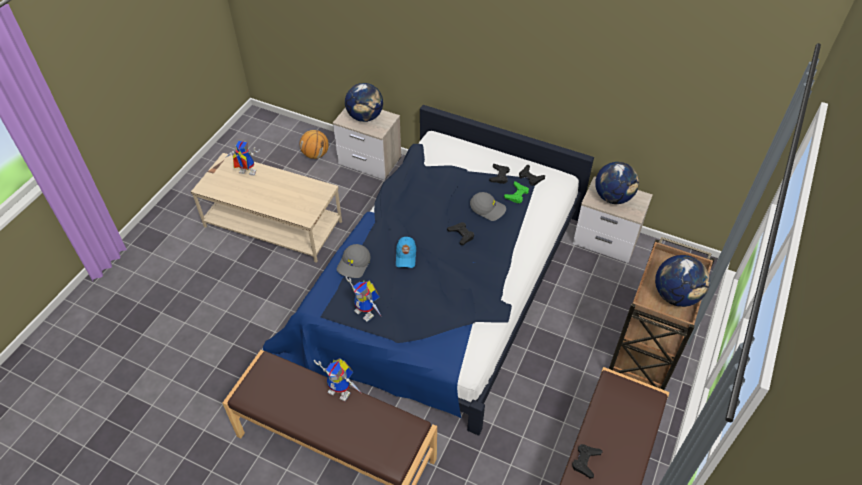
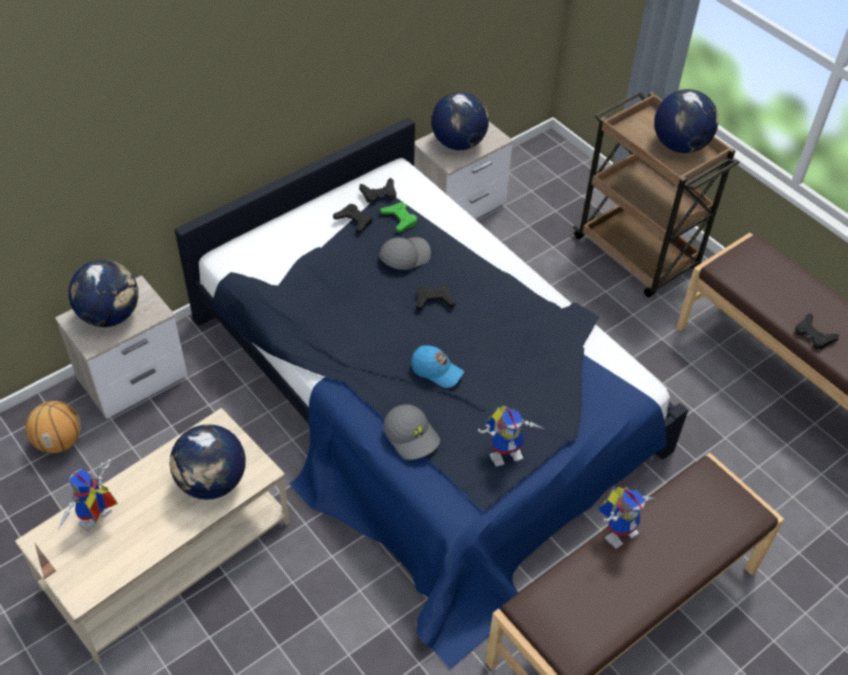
camera: 65 degrees left, 0 degrees up
none -> globe [170,424,246,500]

